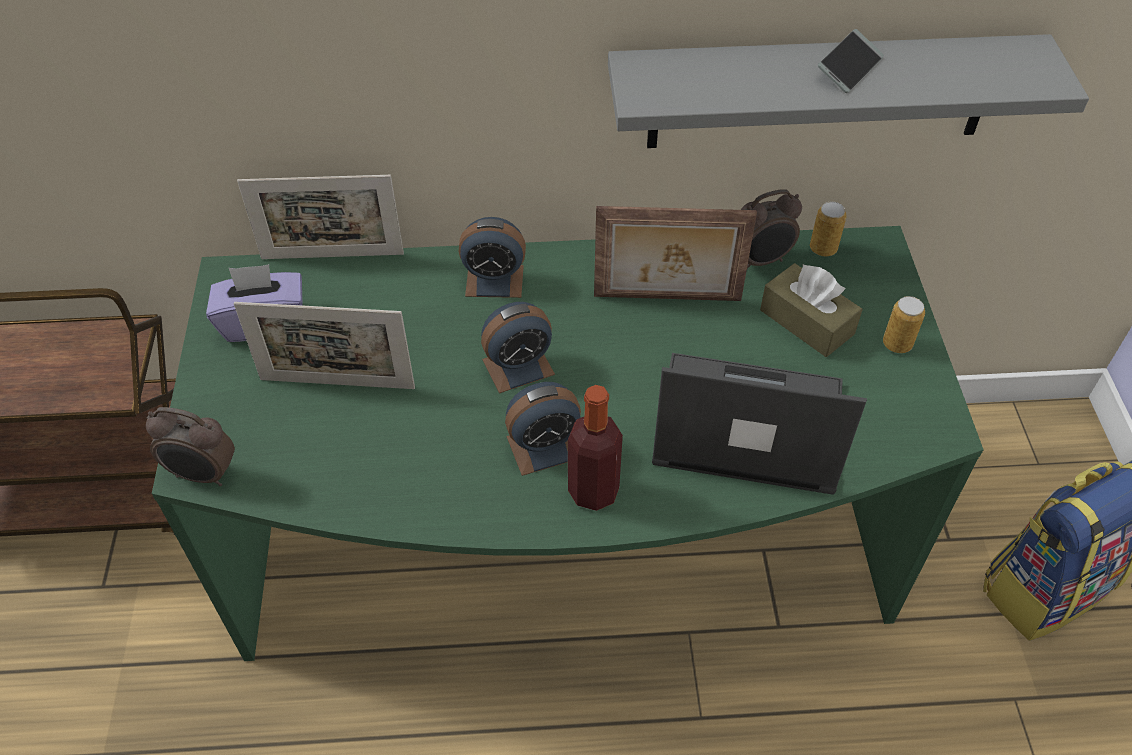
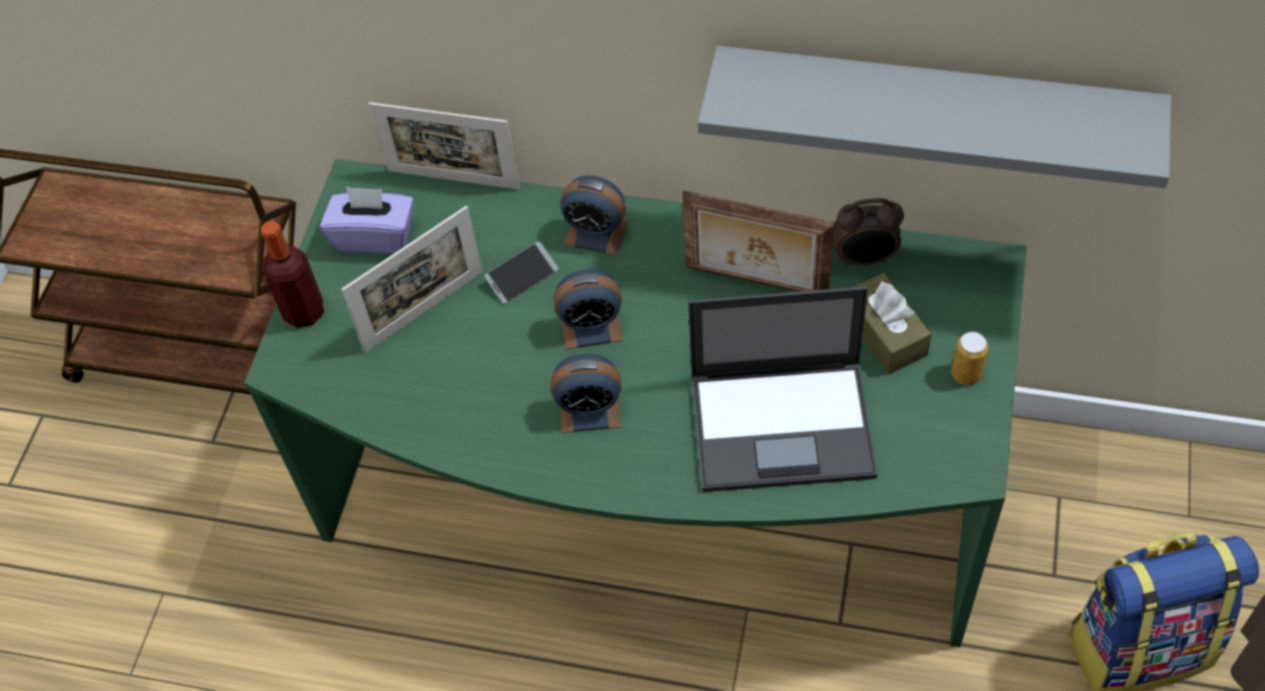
camera: 20 degrees right, 5 degrees up
alarm clock [146,407,235,486] -> none
picture frame [233,302,415,389] -> picture frame turned 60 degrees counterclockwise [341,206,483,353]
bottle [568,385,623,511] -> bottle moved to [261,221,324,328]
laptop [652,353,867,495] -> laptop turned 150 degrees clockwise [688,286,877,492]
can [810,202,847,256] -> none
phone [818,29,884,93] -> phone moved to [484,241,559,304]

